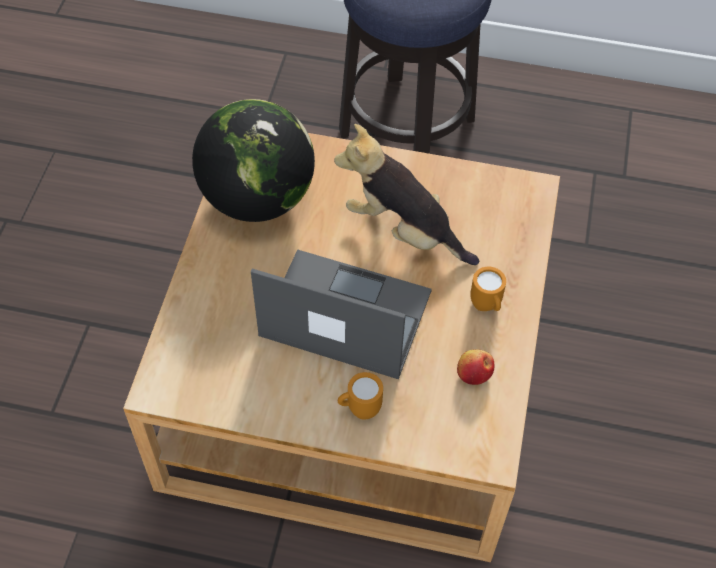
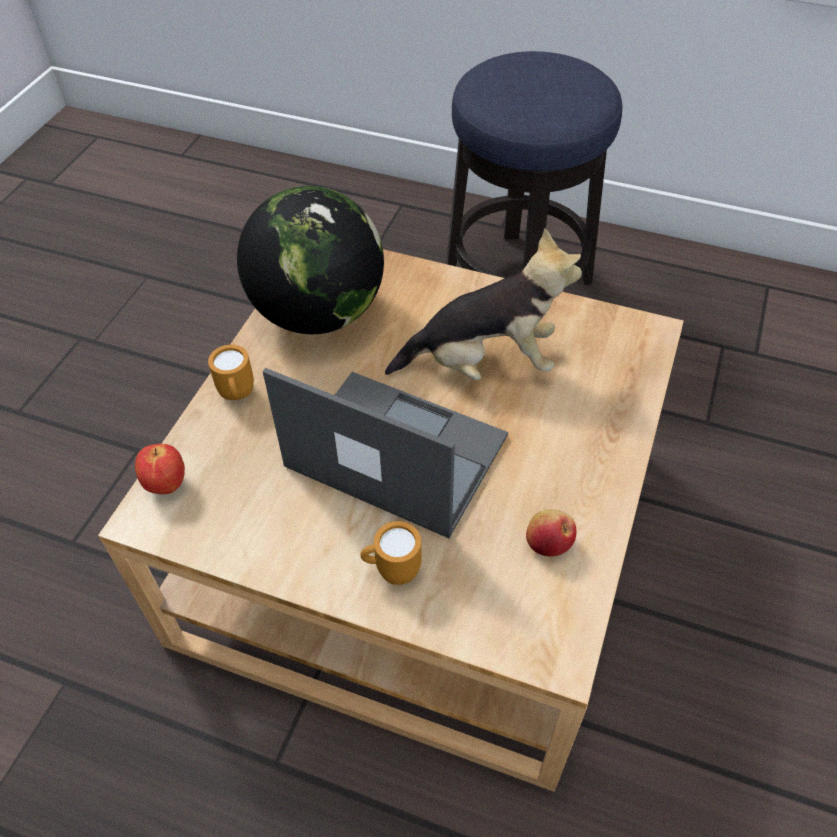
camera: 10 degrees right, 5 degrees down
plush toy [334,124,479,265] -> plush toy turned 135 degrees clockwise [385,228,582,380]
orange mug [470,267,506,311] -> orange mug moved to [208,345,254,400]
none -> apple [135,444,185,494]

